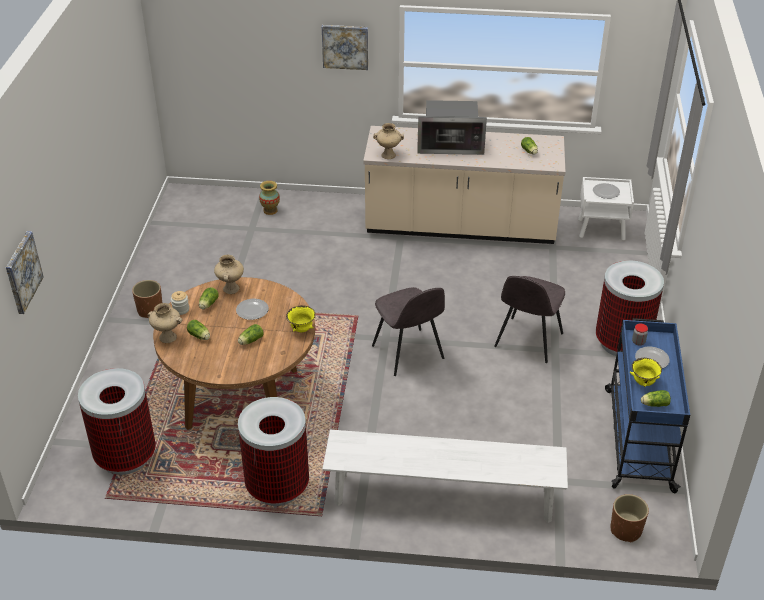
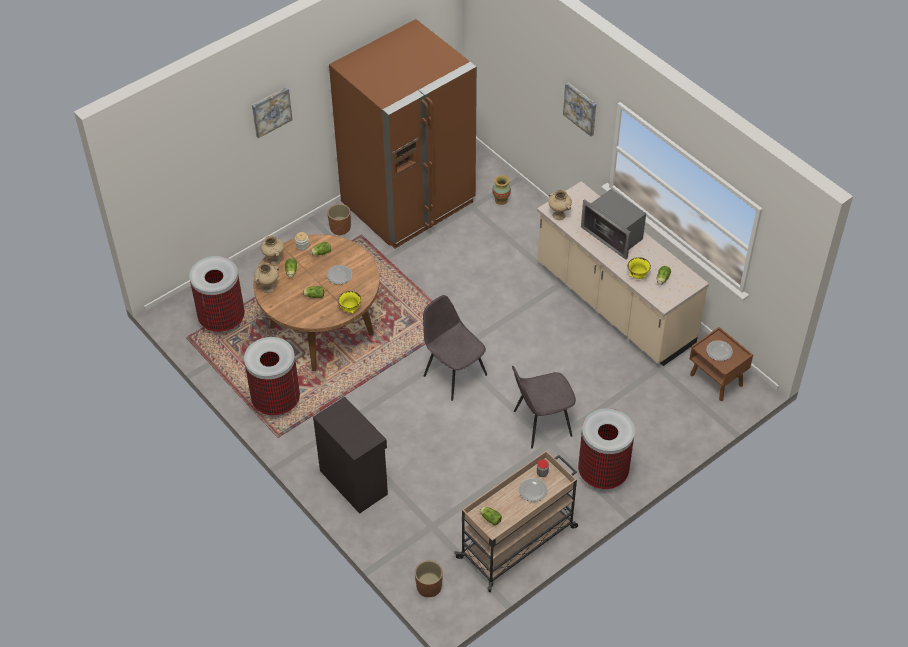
camera: 45 degrees right, 10 degrees up
picture [6,231,44,314] -> picture moved to [252,87,293,138]
beige vase [214,255,244,294] -> beige vase moved to [254,262,279,293]
white bench [323,430,568,523] -> black cabinet [313,397,388,514]
grey chair [372,287,445,376] -> grey chair turned 120 degrees clockwise [423,295,487,401]
white nightstand [578,177,634,241] -> brown nightstand [690,327,753,401]
blue cart [605,318,690,493] -> beige cart [454,451,578,592]
yellow bowl [630,358,662,387] -> yellow bowl moved to [627,257,651,279]
none -> brown fridge [329,19,477,249]

